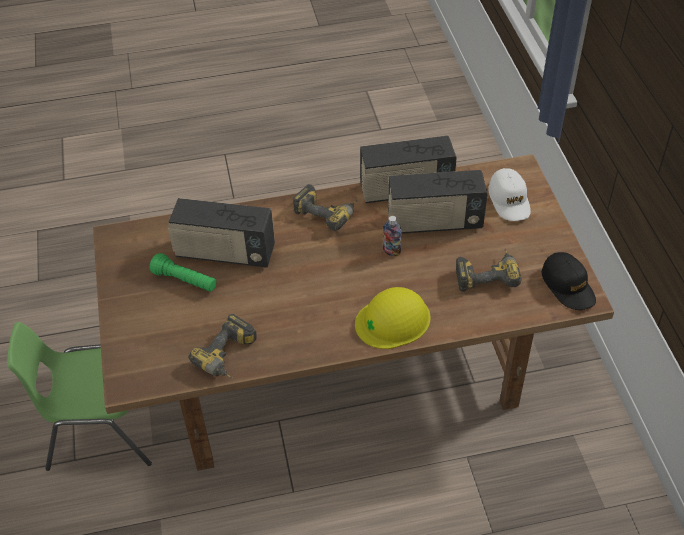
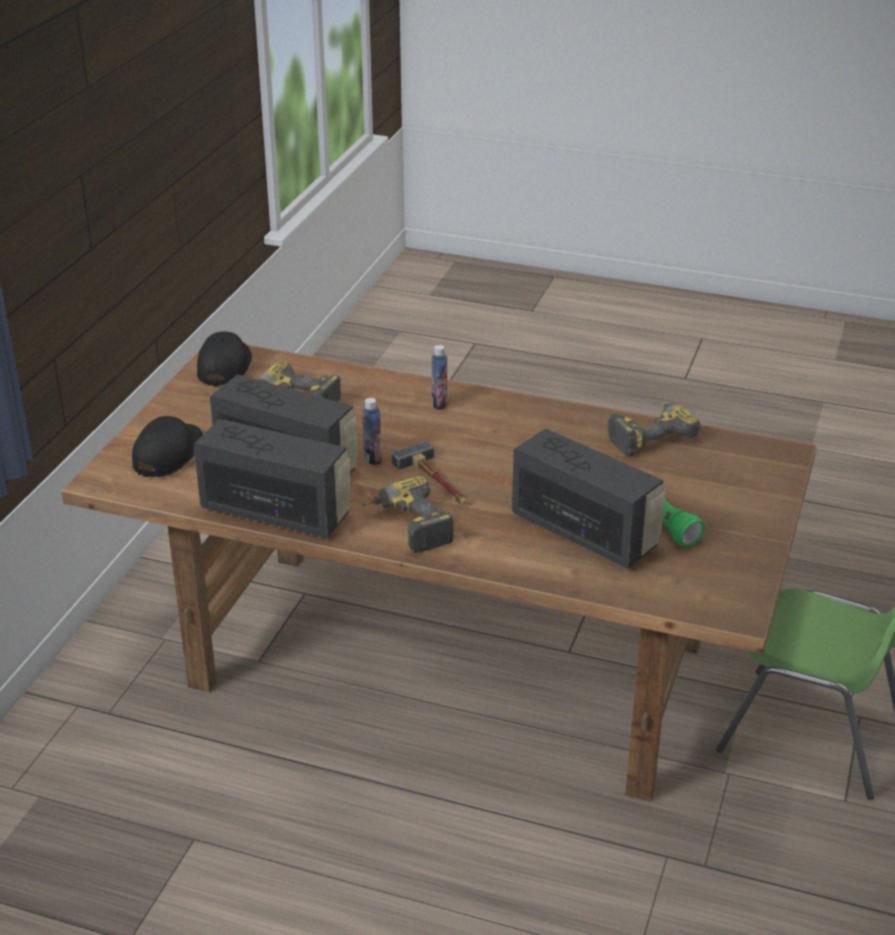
camera: 150 degrees left, 15 degrees down
yellow hard hat [355,287,431,349] -> bottle [432,345,447,410]
white cap [488,168,531,221] -> black cap [132,416,203,477]
none -> hammer [392,441,466,504]

